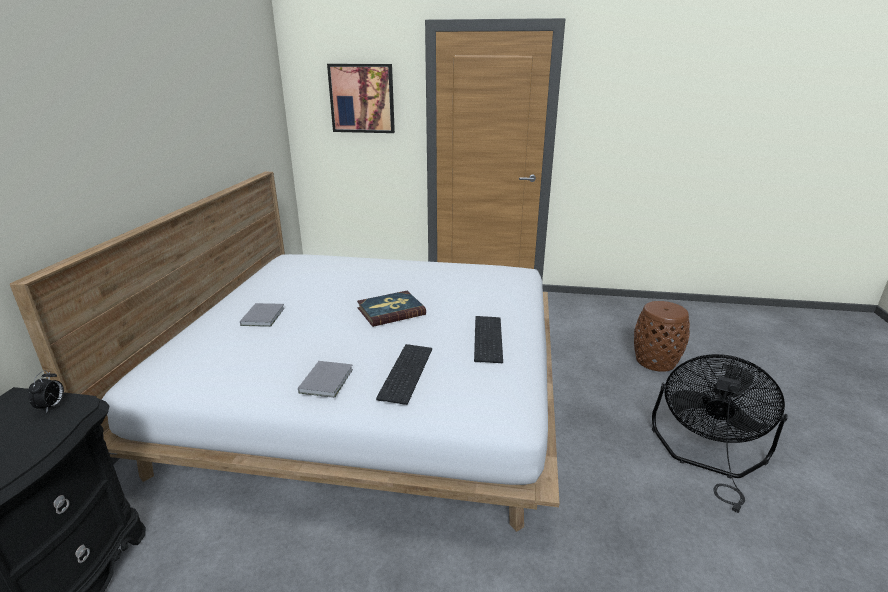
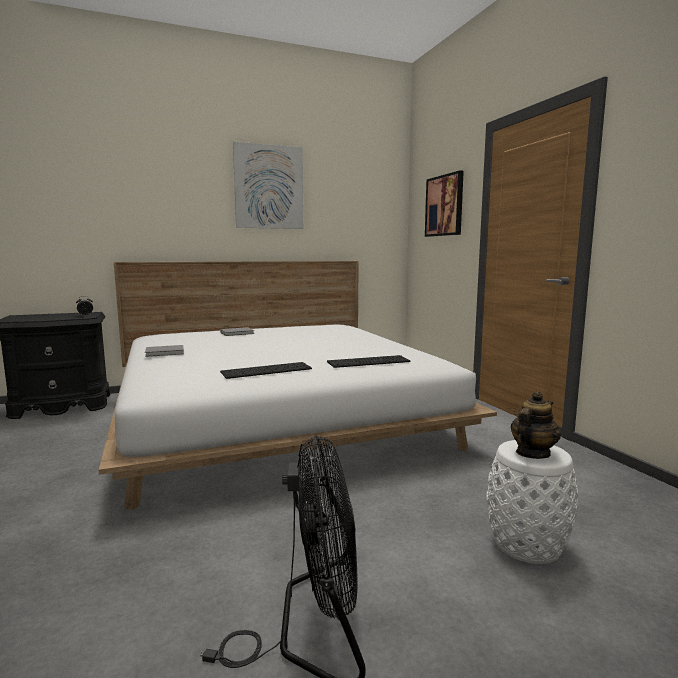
camera: 60 degrees right, 15 degrees down
book [357,291,426,327] -> none
keyboard [376,344,432,405] -> keyboard moved to [327,355,410,368]
brown stool [634,301,690,372] -> white stool [487,440,578,564]
none -> picture [233,142,303,229]
none -> teapot [511,391,561,459]

